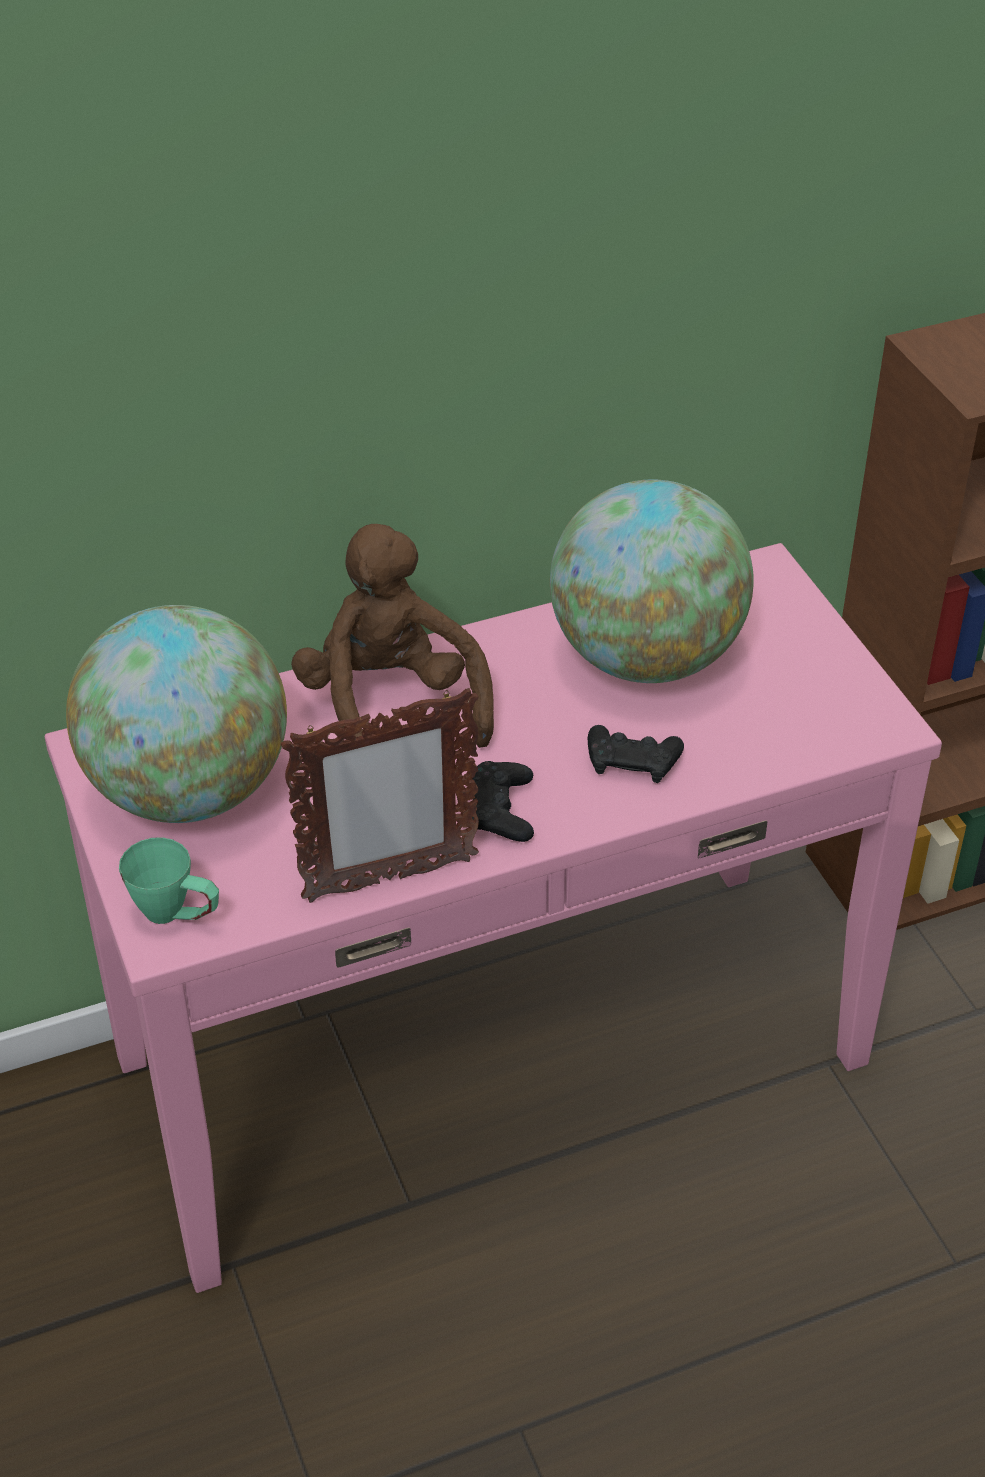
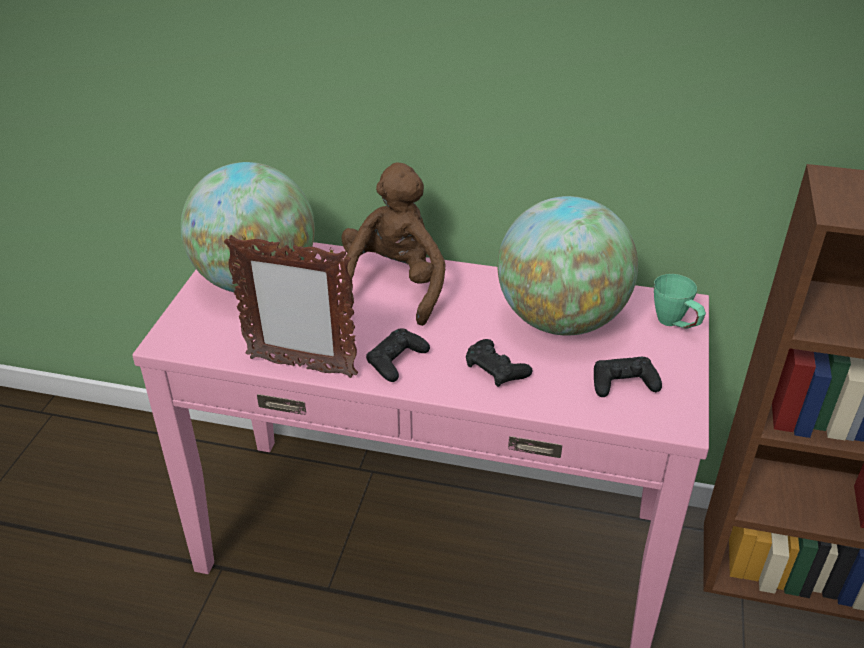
camera: 35 degrees right, 5 degrees down
green mug [119,837,219,924] -> green mug moved to [654,274,706,329]
none -> black game controller [594,356,662,397]

